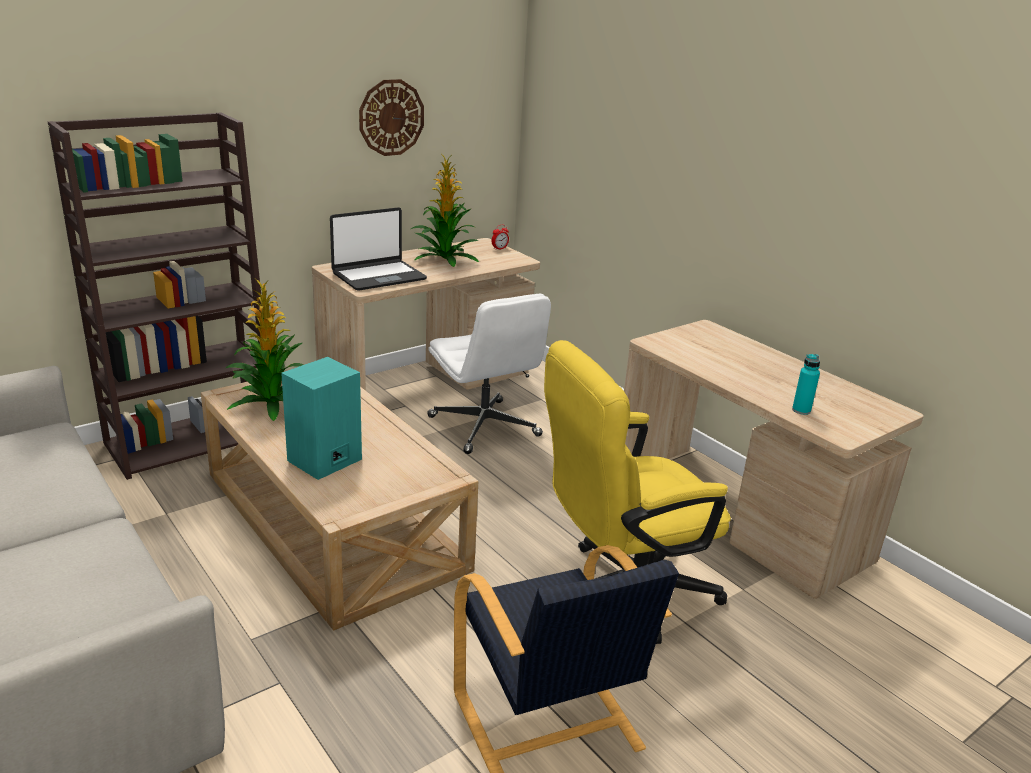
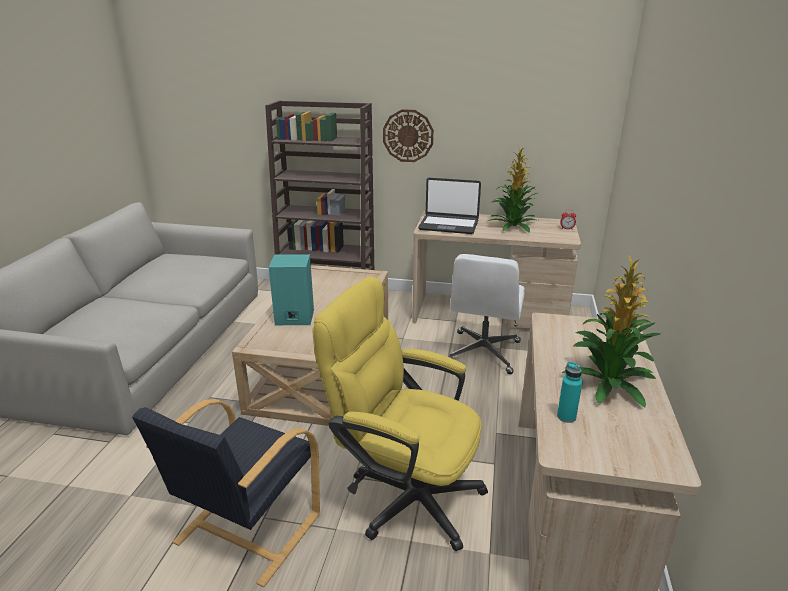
camera: 50 degrees right, 0 degrees up
potted plant [226,279,303,421] -> potted plant moved to [562,254,661,407]
wall clock [359,79,424,156] -> wall clock moved to [383,109,434,162]

